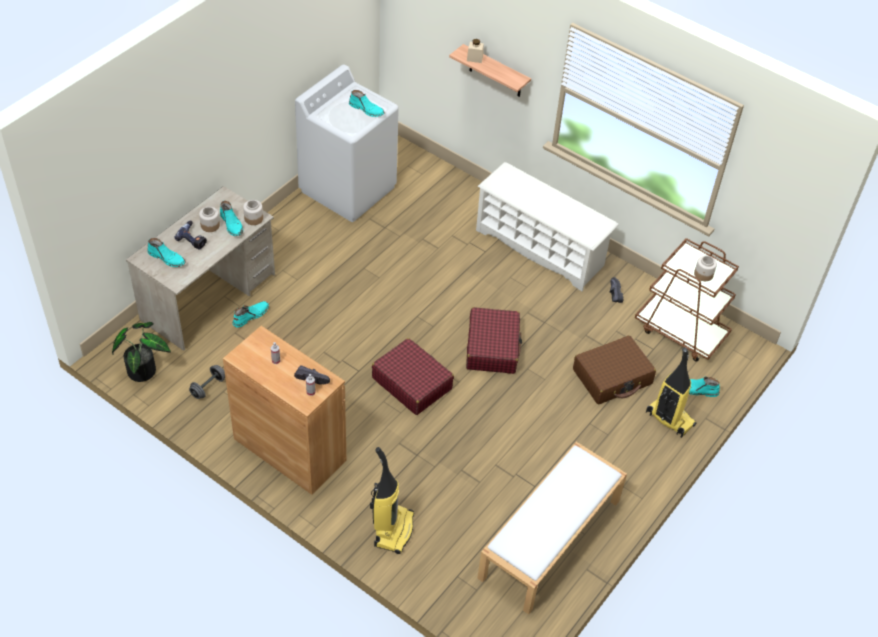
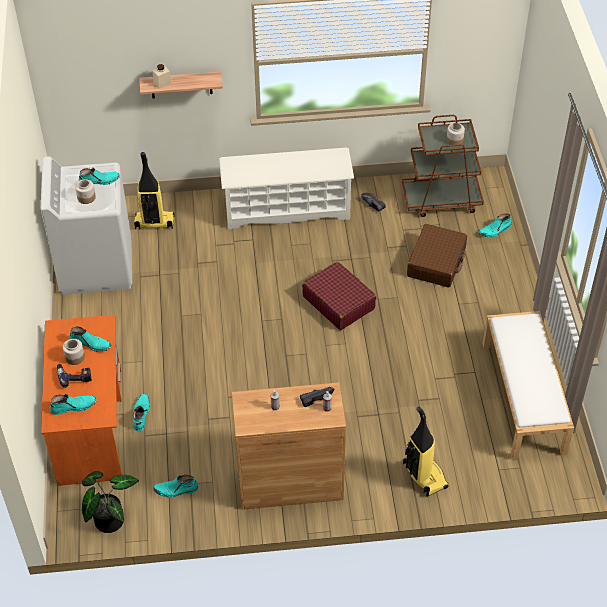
camera: 40 degrees left, 0 degrees up
beige desk [126,186,275,351] -> orange desk [41,315,122,486]
grey dumbbell [189,365,225,399] -> turquoise boot [153,475,198,498]
jar [243,200,263,225] -> jar moved to [75,179,96,204]
red suitcase [372,338,454,415] -> none
vacuum cleaner [646,347,697,438] -> vacuum cleaner moved to [134,152,175,229]

